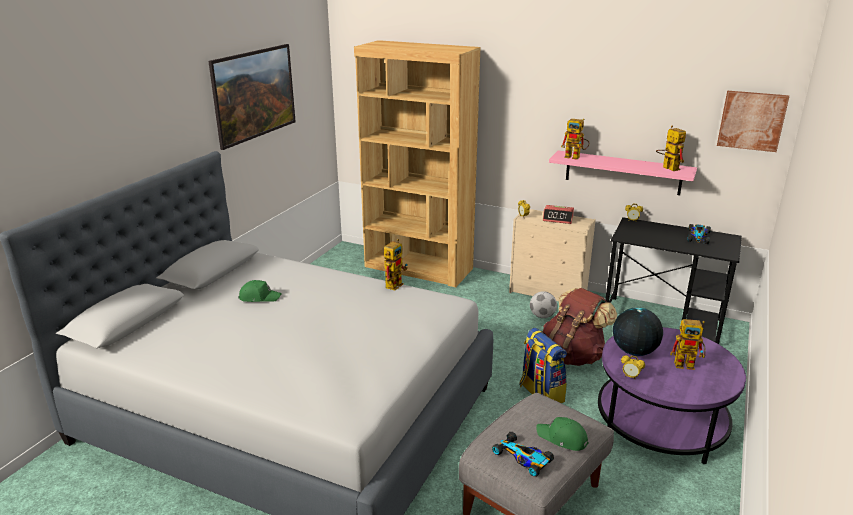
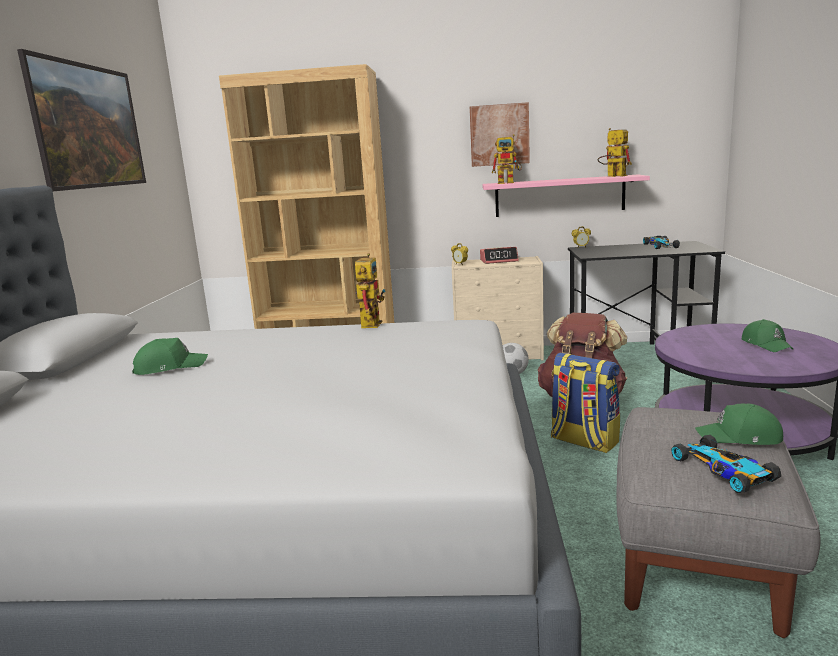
camera: 20 degrees left, 10 degrees down
toy car [492,432,554,476] -> toy car turned 45 degrees clockwise [671,435,781,493]
globe [613,307,663,356] -> none
alarm clock [621,355,645,380] -> none
toy robot [670,319,706,370] -> green cap [742,319,793,352]
picture [717,91,789,152] -> picture moved to [470,102,530,167]

